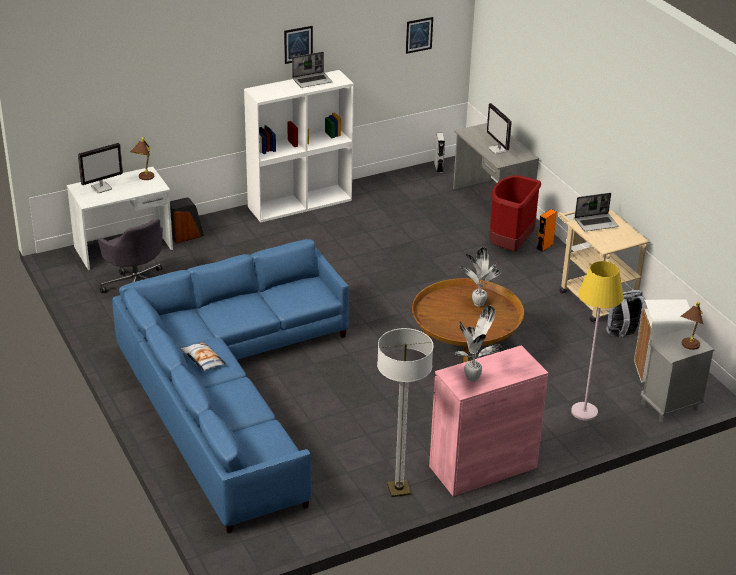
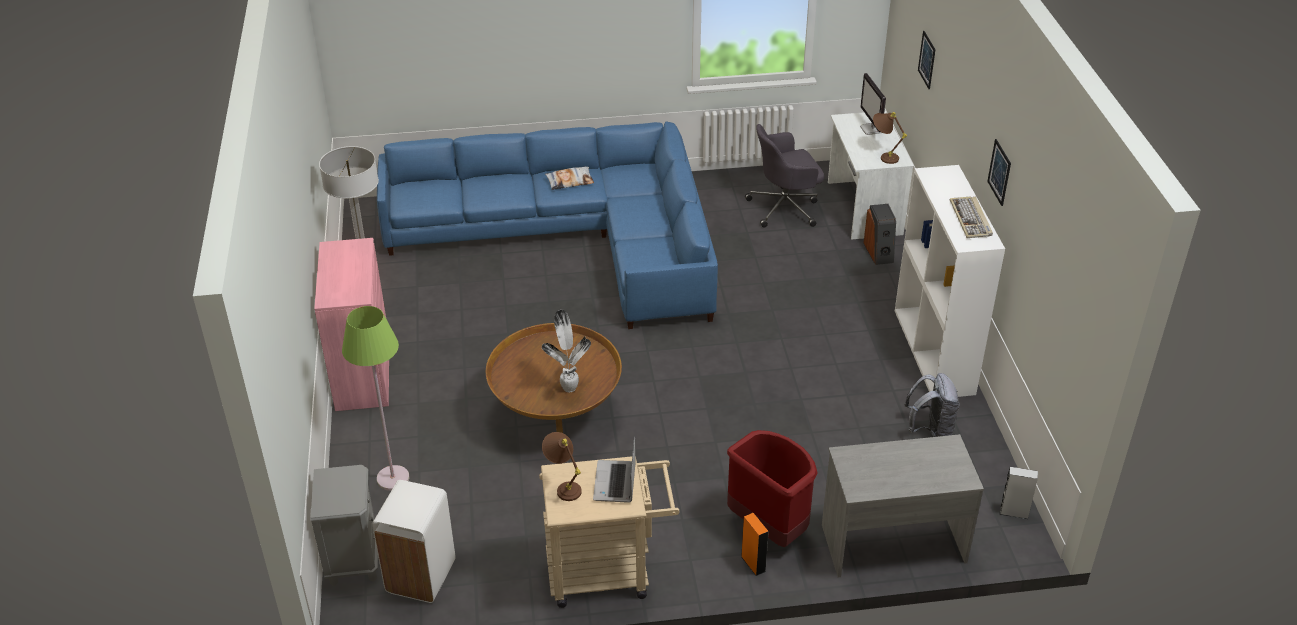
camera: 110 degrees right, 5 degrees up
laptop [292,52,333,88] -> keyboard [949,197,993,238]
picture [406,17,433,54] -> picture moved to [918,31,936,89]
potted plant [455,305,501,381] -> none
monitor [487,103,512,154] -> none
yellow floor lamp [571,261,624,421] -> green floor lamp [342,306,409,491]
grey backpack [606,290,646,339] -> grey backpack moved to [904,373,959,437]
brown table lamp [681,301,703,350] -> brown table lamp moved to [542,432,582,501]

